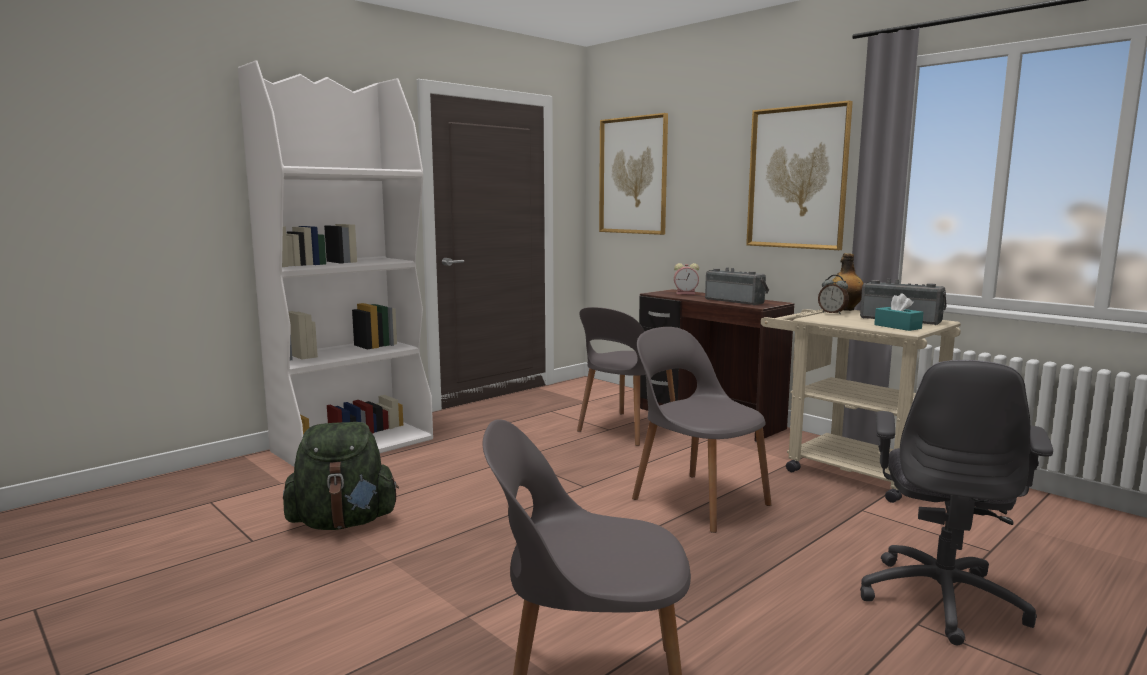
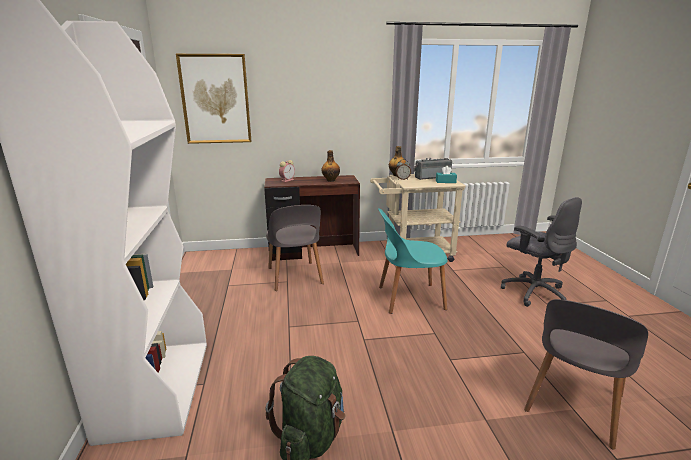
camera: 55 degrees left, 10 degrees up
grey chair [632,327,772,533] -> turquoise chair [378,208,447,314]
radio [705,268,769,305] -> bottle [321,150,340,182]
picture [746,101,853,250] -> none

